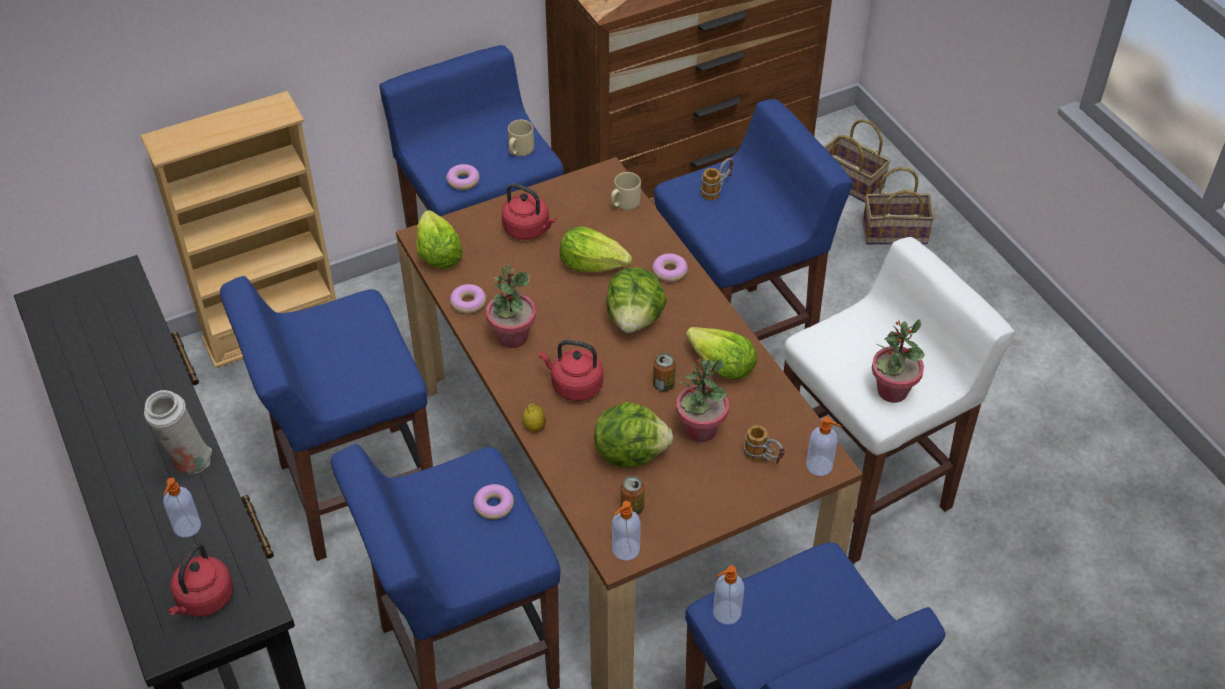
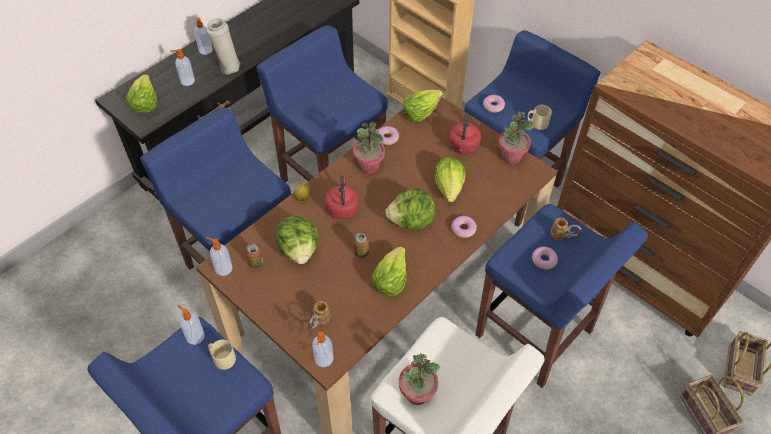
camera: 70 degrees right, 5 degrees up
red kettle [168,544,233,617] -> lettuce [126,74,157,113]
donut [473,484,514,520] -> donut moved to [532,247,558,269]
beige mug [611,172,641,210] -> beige mug moved to [208,340,236,370]
potted plant [676,358,729,442] -> potted plant moved to [498,111,535,164]
none -> soap dispenser [194,18,213,55]

